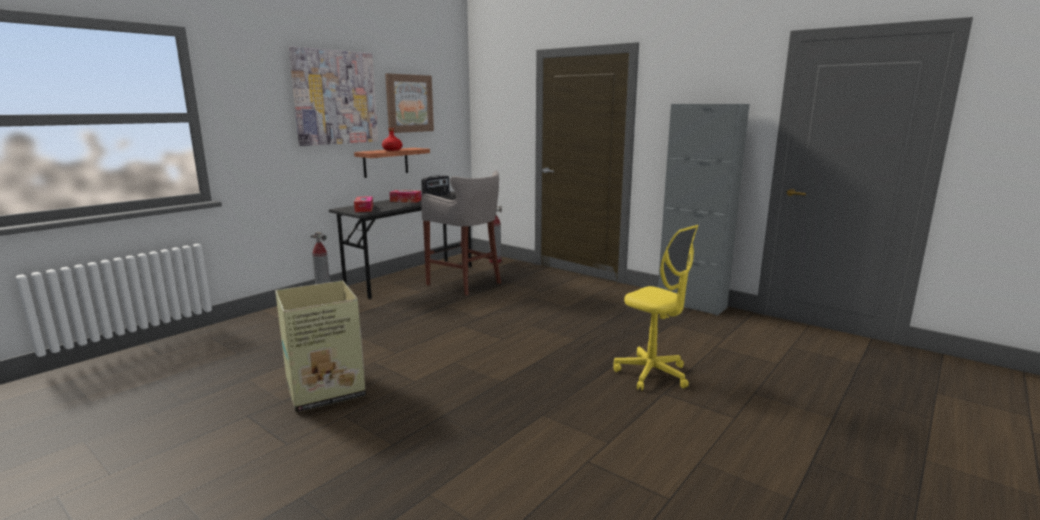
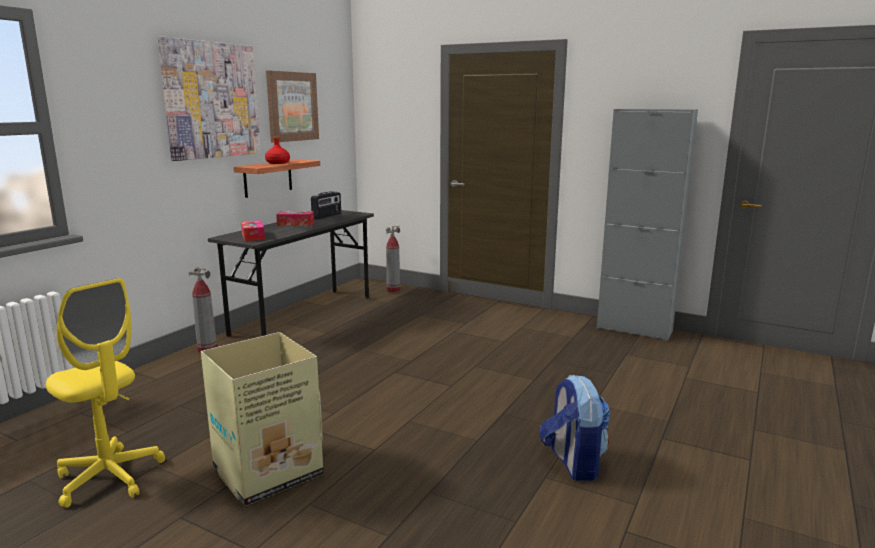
camera: 10 degrees left, 0 degrees up
grey stool [421,171,501,296] -> none
yellow office chair [613,225,698,391] -> yellow office chair moved to [46,278,165,508]
none -> backpack [539,374,610,481]

